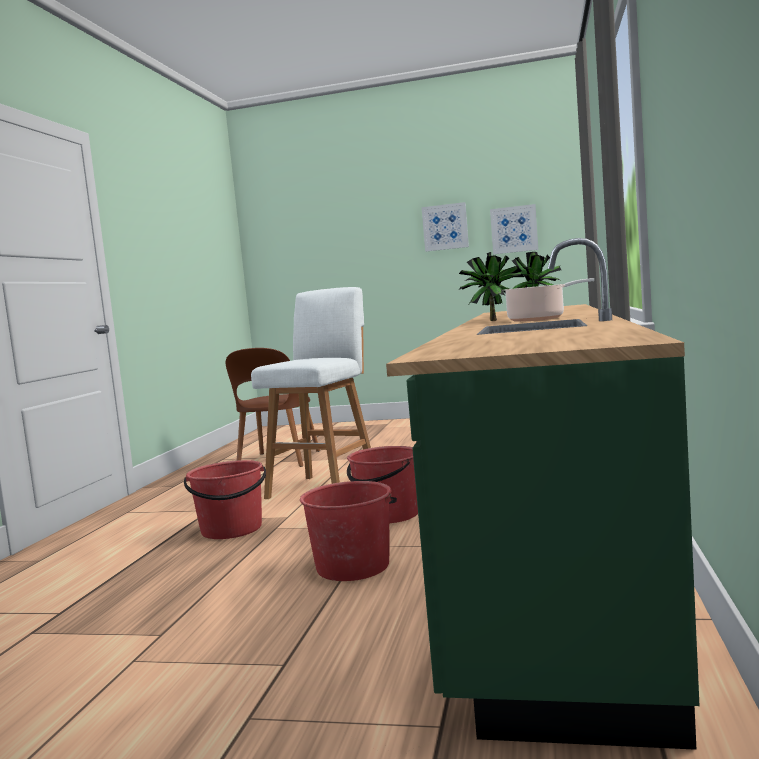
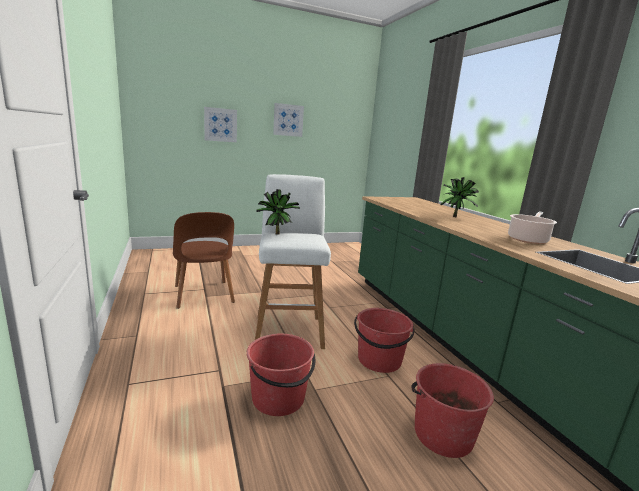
camera: 35 degrees left, 10 degrees up
potted plant [459,252,524,321] -> potted plant moved to [256,189,300,235]
picture [490,204,538,254] -> picture moved to [204,107,237,142]

